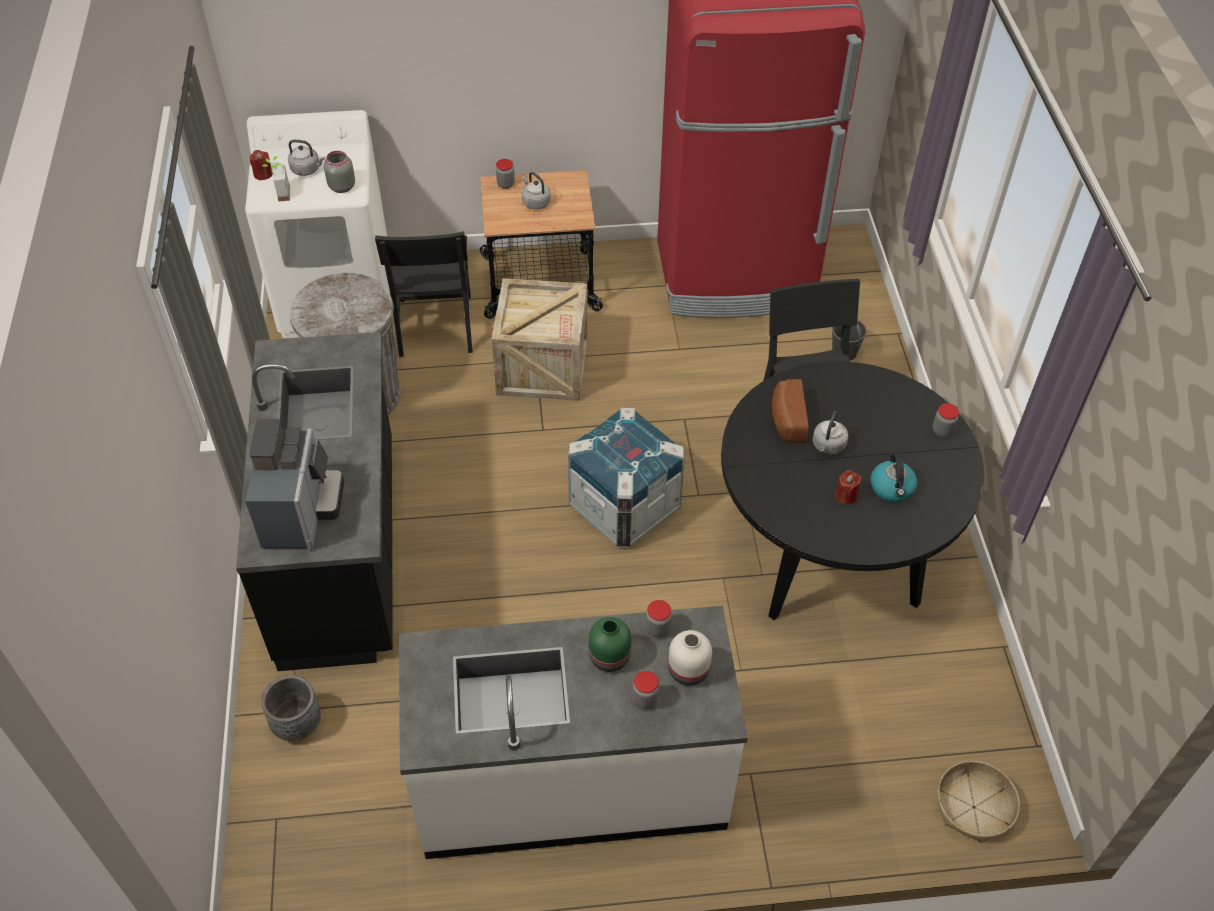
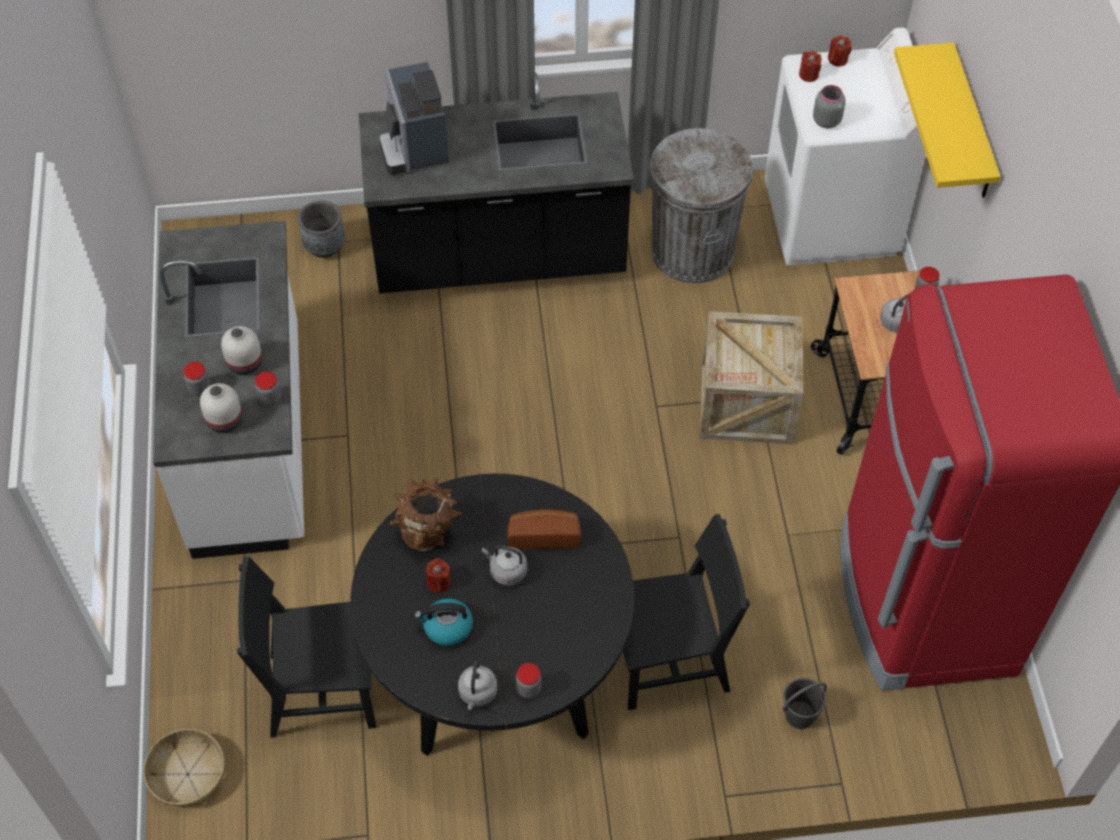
camera: 90 degrees right, 5 degrees up
coffee machine [245,419,344,550] -> coffee machine turned 75 degrees clockwise [379,62,449,175]
potted plant [262,156,290,202] -> red candle [799,51,821,82]
grey kettle [288,140,325,176] -> grey kettle moved to [458,660,497,710]
black chair [375,231,472,357] -> black chair moved to [237,557,376,738]
crate [568,407,685,547] -> none
green vase [589,617,631,672] -> white vase [221,326,262,375]
none -> brown vase [390,478,462,551]
none -> yellow shelf [894,43,1001,198]

